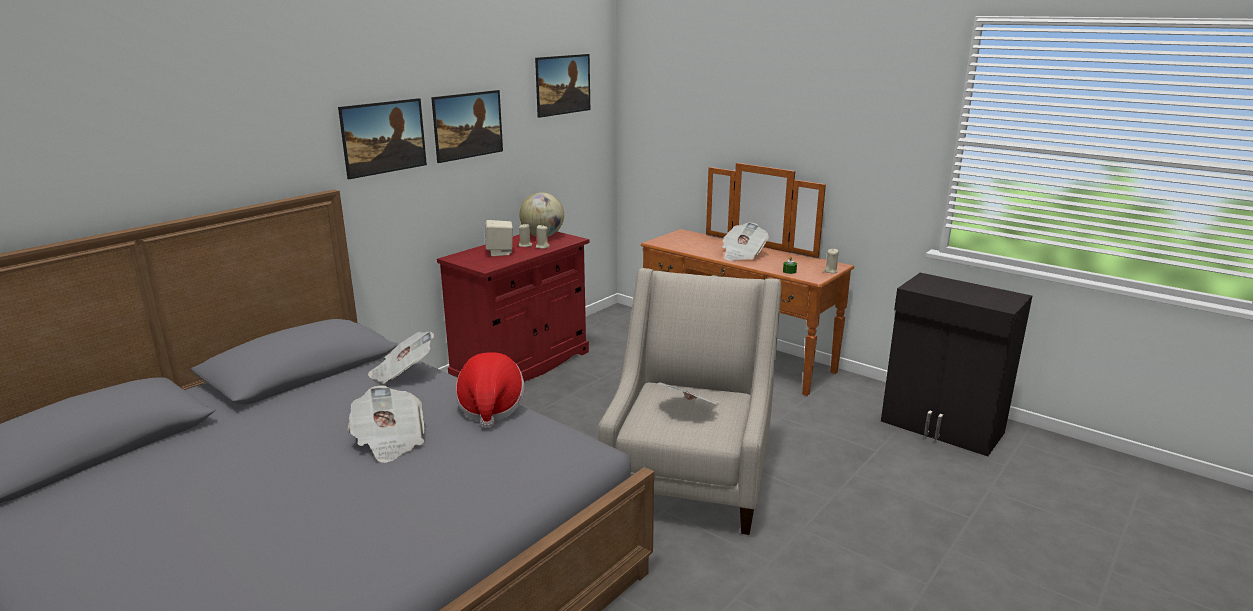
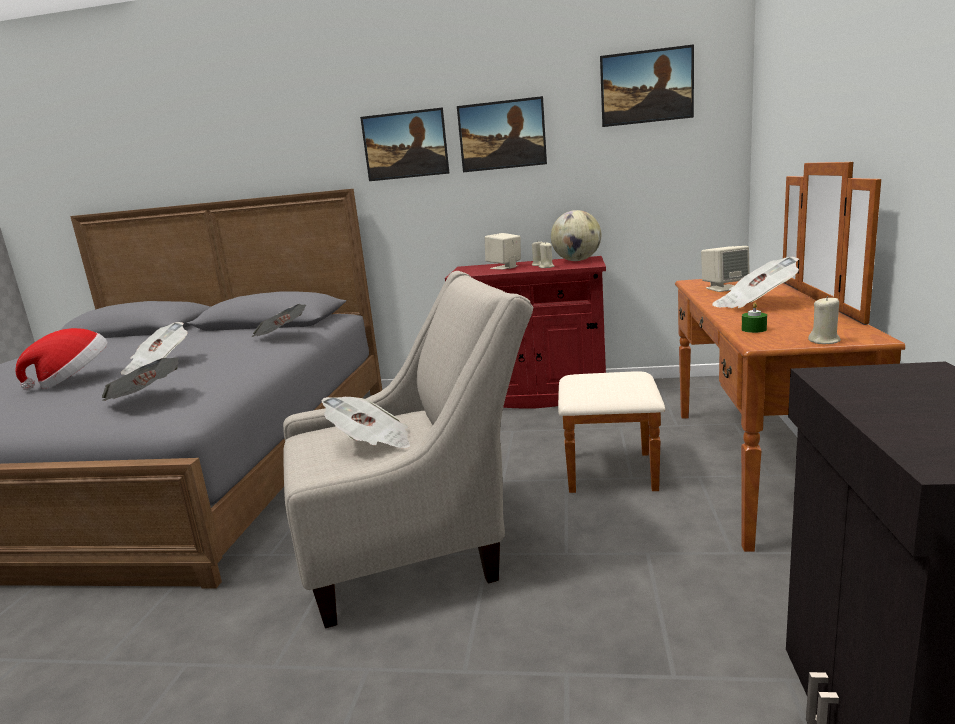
camera: 60 degrees right, 5 degrees down
hat [456,352,525,428] -> hat moved to [15,328,108,390]
none -> newspaper [102,357,179,401]
none -> beige speaker [701,246,750,292]

